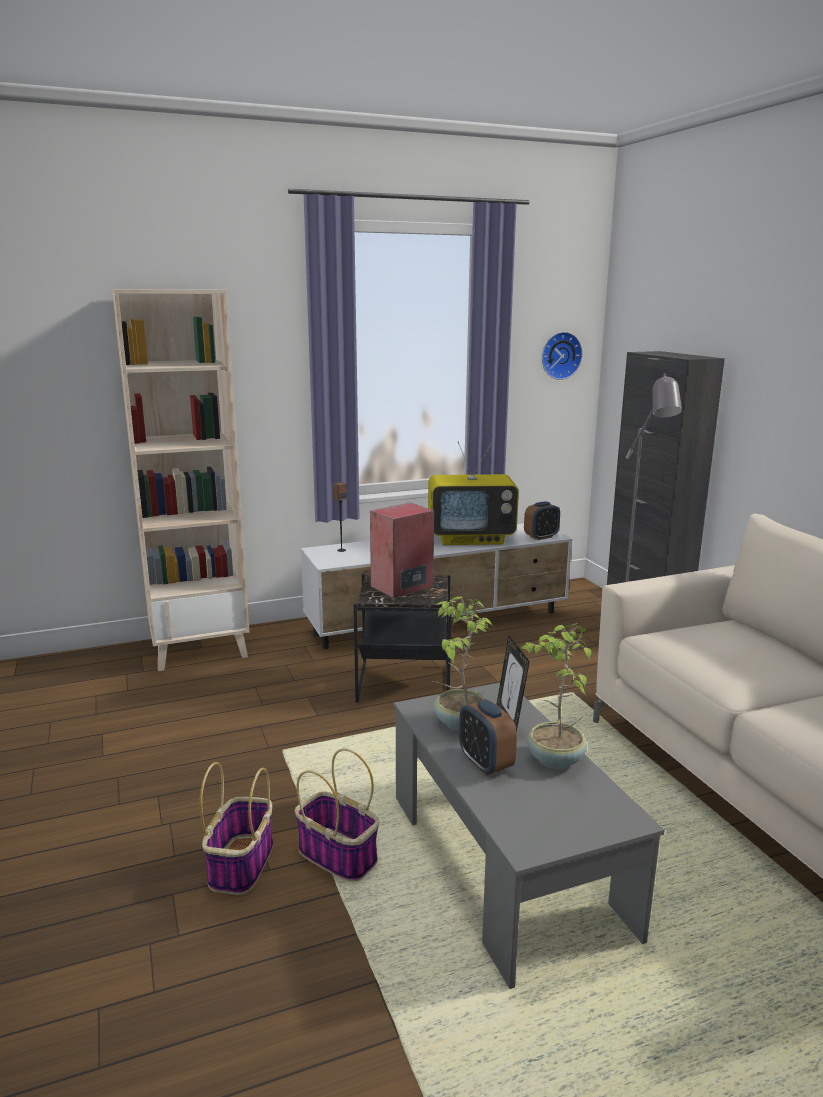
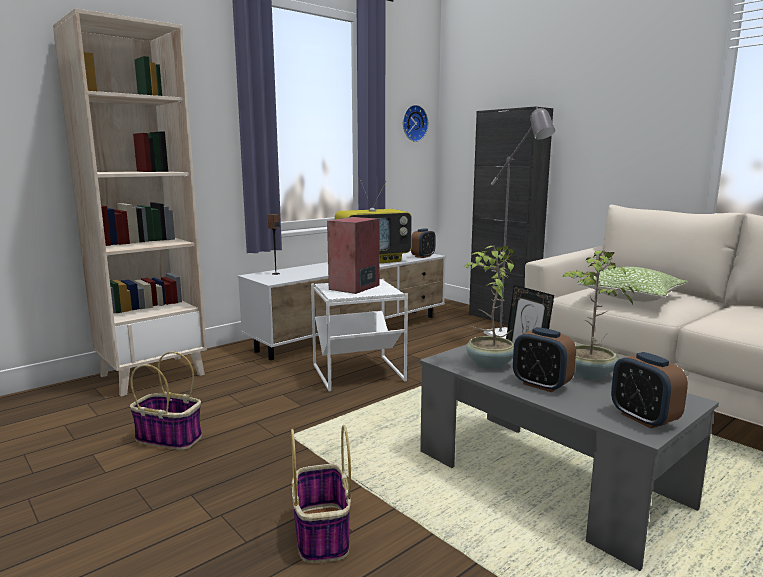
camera: 20 degrees left, 5 degrees down
basket [295,748,379,882] -> basket moved to [130,351,202,450]
black side table [354,574,452,702] -> white side table [311,279,408,391]
none -> pillow [577,267,688,302]
none -> alarm clock [611,352,688,429]

